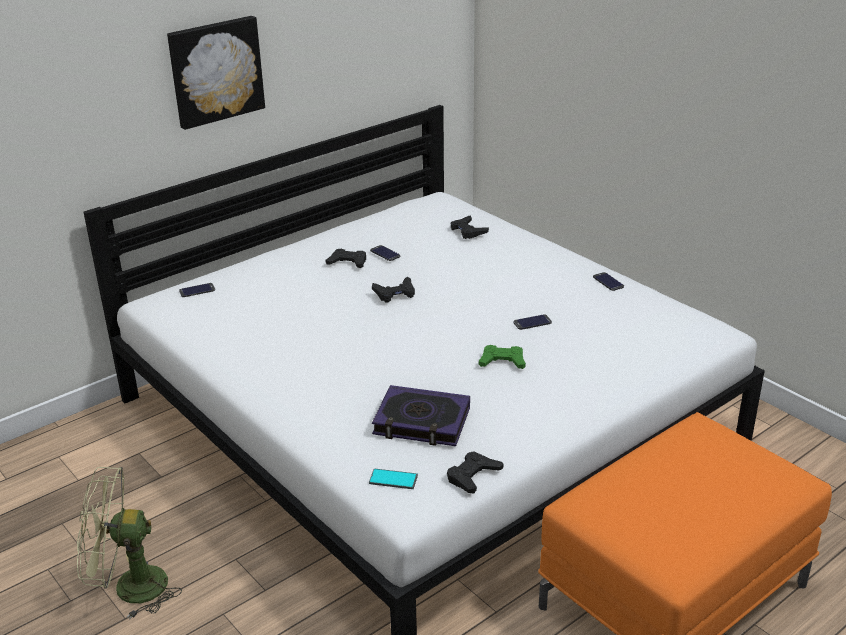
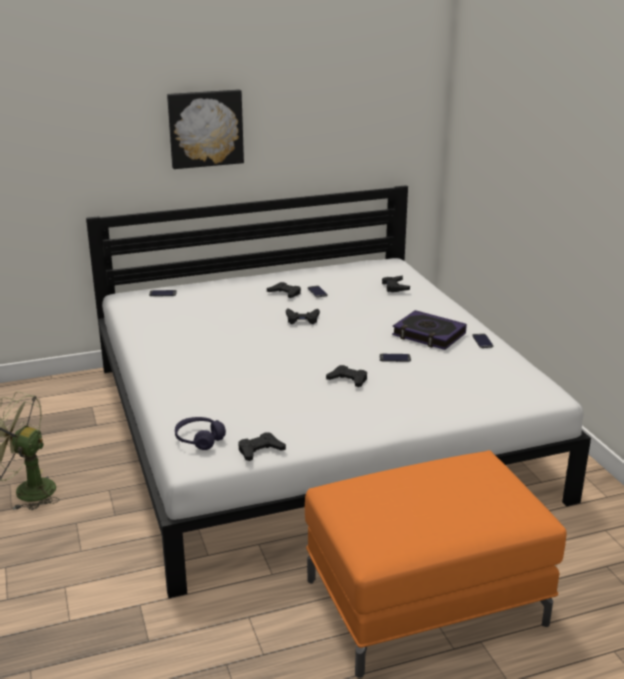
camera: 20 degrees right, 5 degrees down
phone [369,469,418,489] -> purple headphones [175,417,226,450]
book [372,385,470,446] -> book moved to [392,310,467,350]
green game controller [479,345,526,369] -> black game controller [326,365,367,387]

